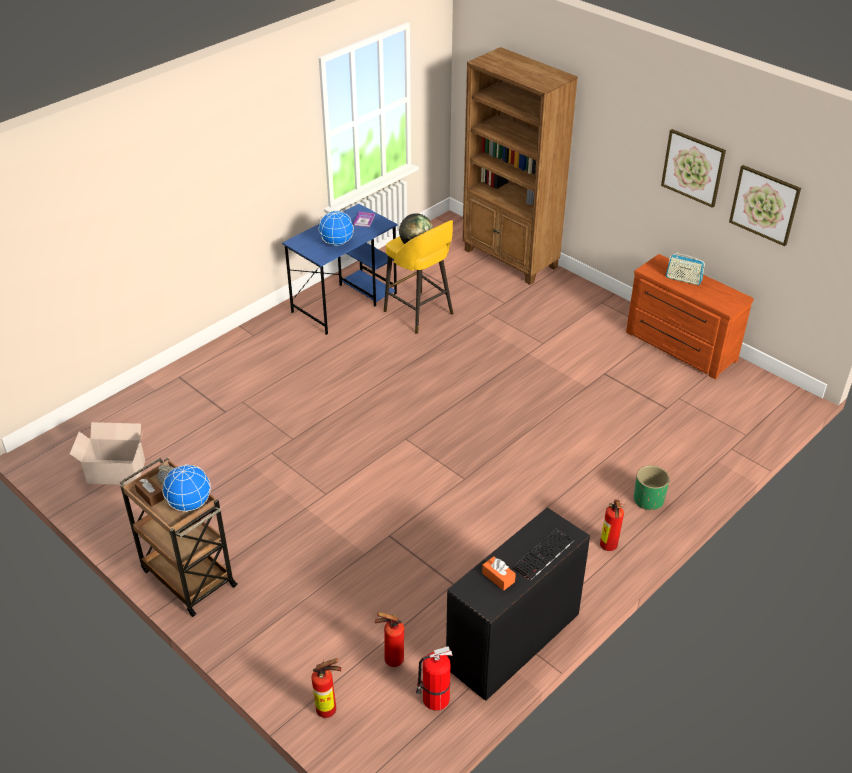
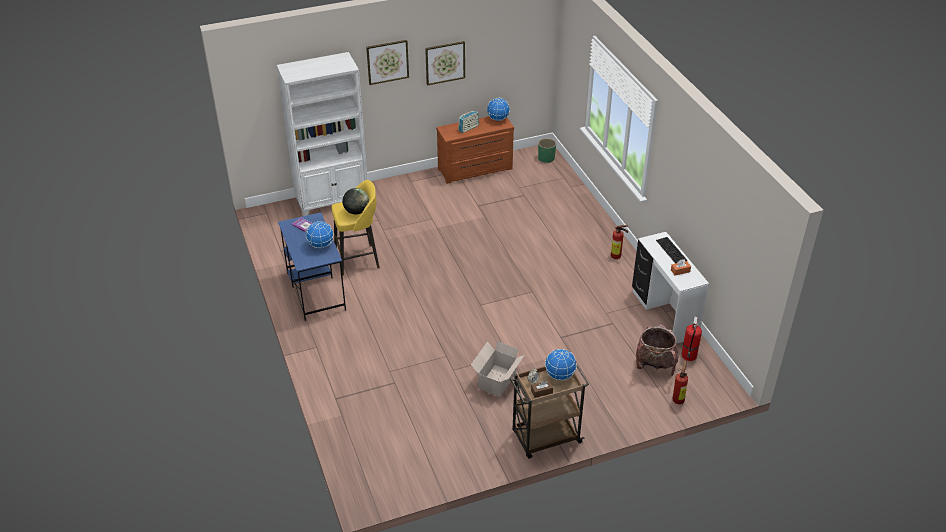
camera: 65 degrees left, 0 degrees up
cardboard box [70,422,145,485] -> cardboard box moved to [471,341,524,397]
fire extinguisher [375,612,404,667] -> backpack [636,324,679,376]
black desk [446,507,590,701] -> white desk [632,232,709,344]
brown bookcase [462,47,578,285] -> white bookcase [277,52,368,216]
green planter [634,465,670,510] -> green planter moved to [538,138,556,163]
picture [729,165,801,246] -> picture moved to [366,40,409,85]
none -> globe [487,98,510,121]

